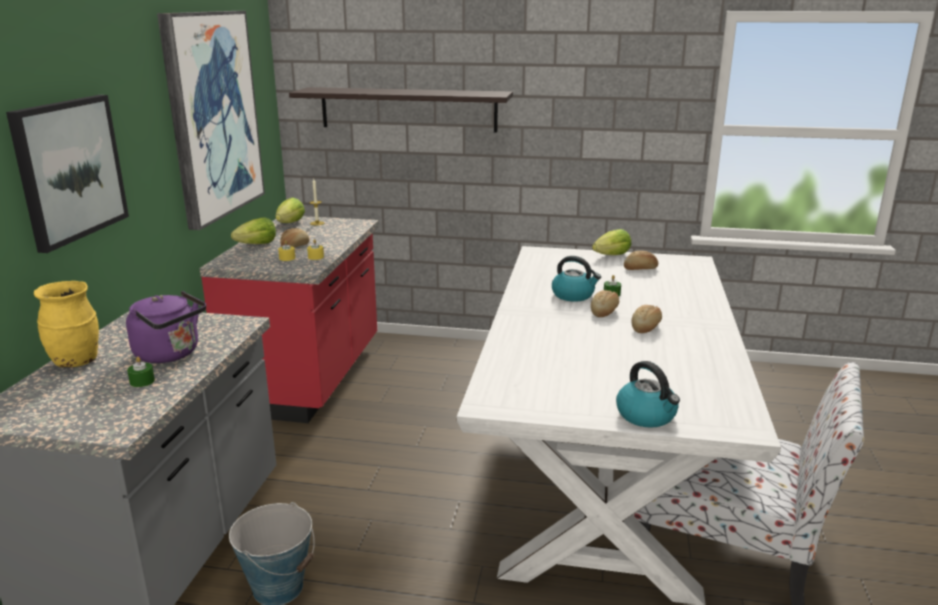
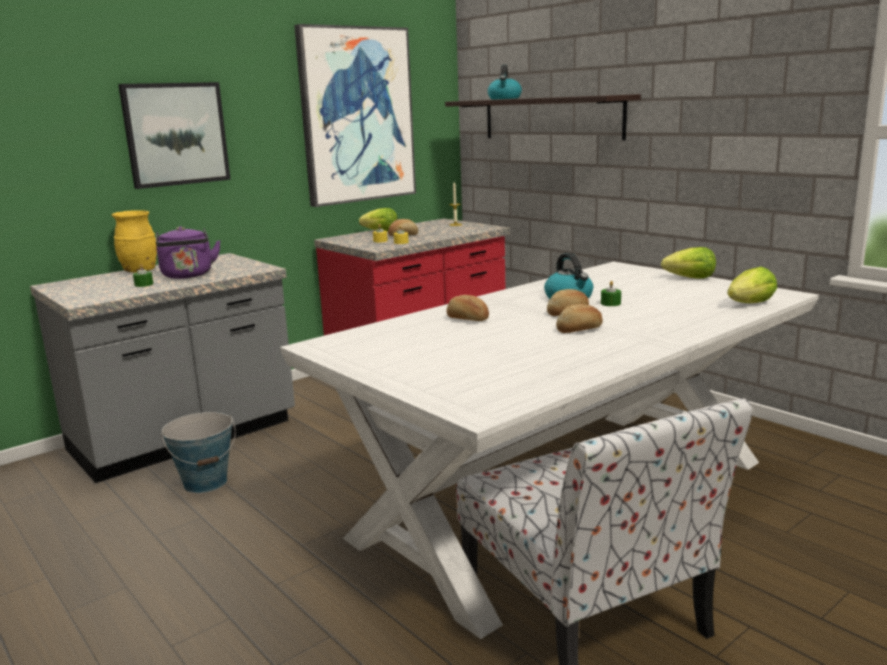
camera: 40 degrees right, 5 degrees down
lettuce [275,197,305,223] -> lettuce moved to [727,267,777,303]
kettle [616,361,680,428] -> kettle moved to [487,64,522,100]
bread [624,251,658,270] -> bread moved to [447,295,489,321]

